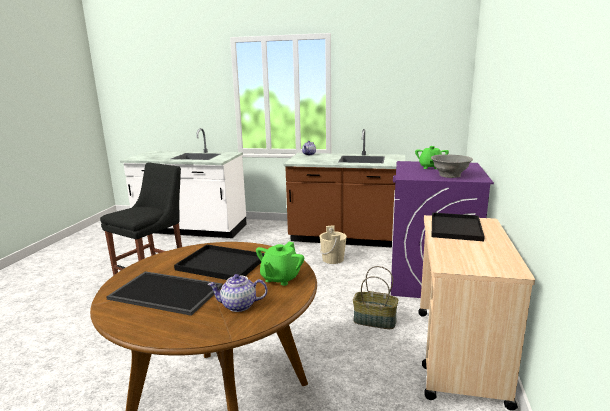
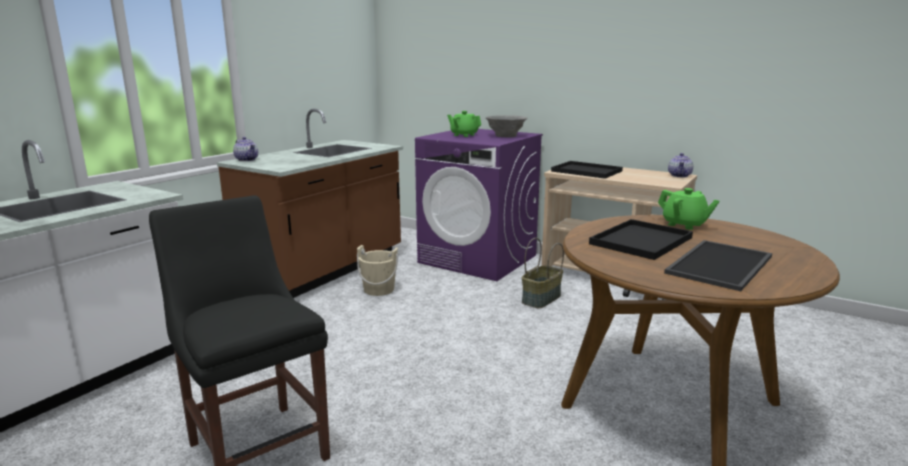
camera: 70 degrees left, 0 degrees up
teapot [208,274,267,312] -> teapot moved to [668,153,693,177]

